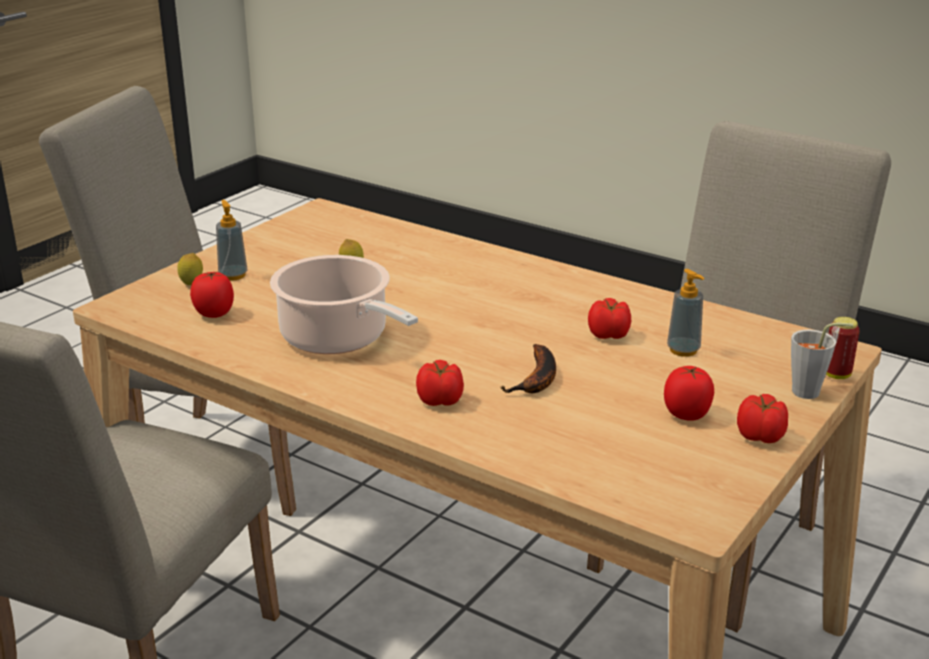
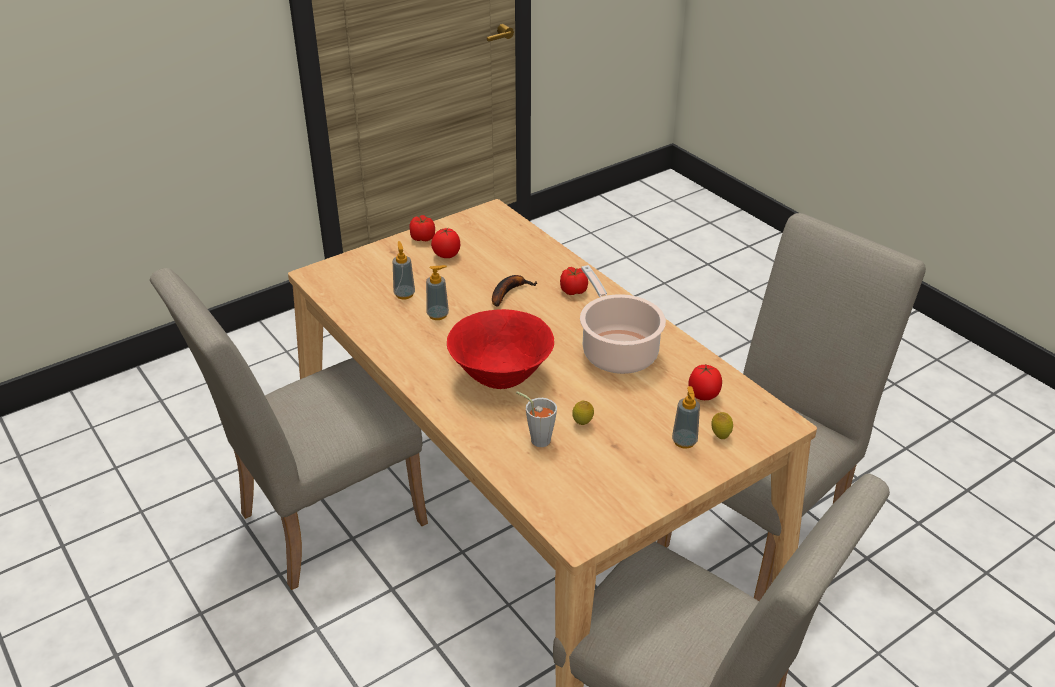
camera: 160 degrees left, 10 degrees up
tomato [588,298,631,339] -> soap dispenser [426,265,449,320]
grey cup [791,323,853,399] -> grey cup moved to [516,391,557,447]
can [826,317,860,379] -> none
none -> red bowl [447,309,554,389]

